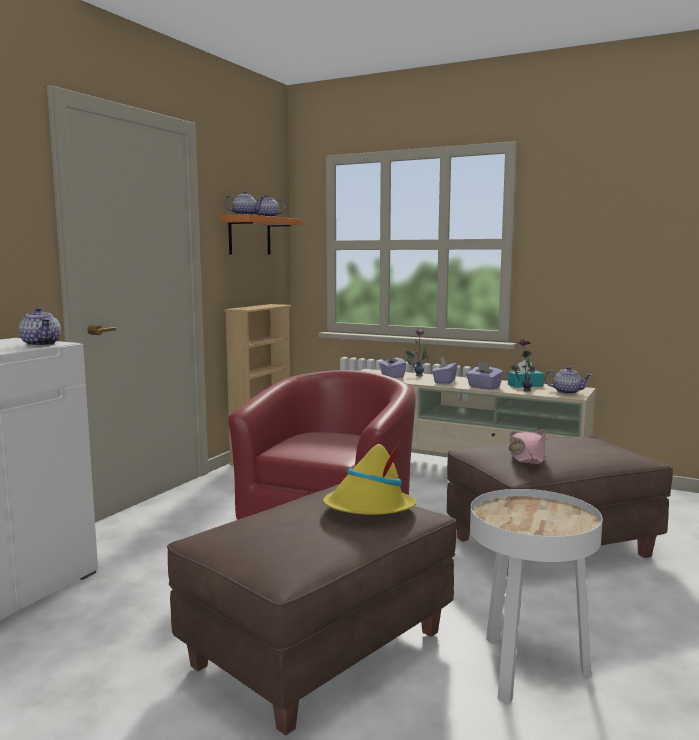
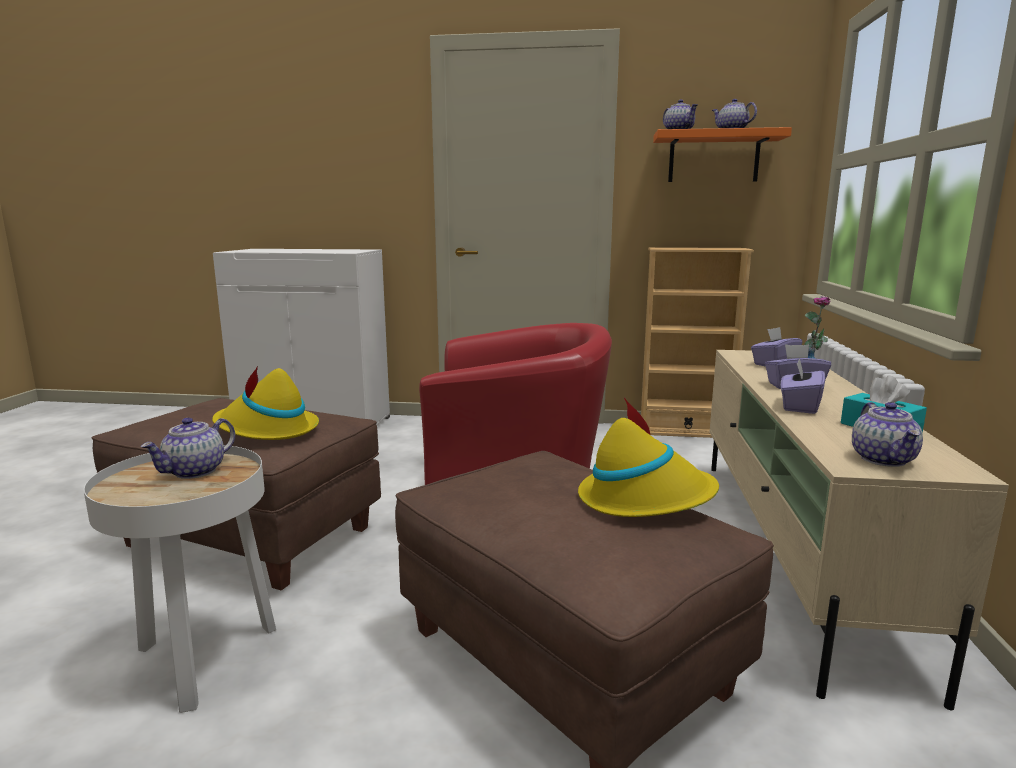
camera: 70 degrees right, 5 degrees up
teapot [19,307,61,346] -> teapot moved to [140,418,235,479]
pink hat [509,429,546,464] -> none
vase [511,339,535,392] -> none
none -> yellow hat [578,398,719,517]

